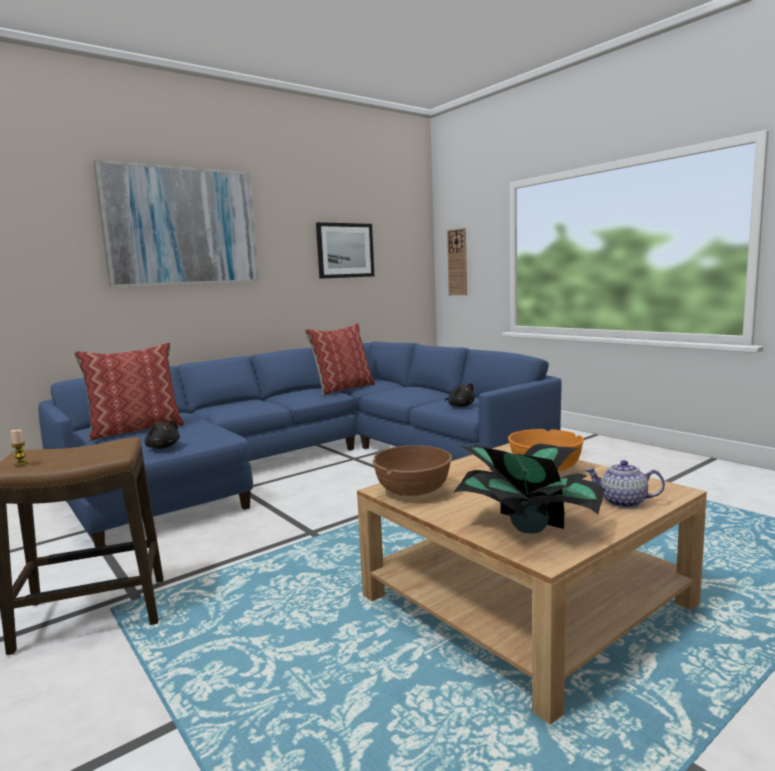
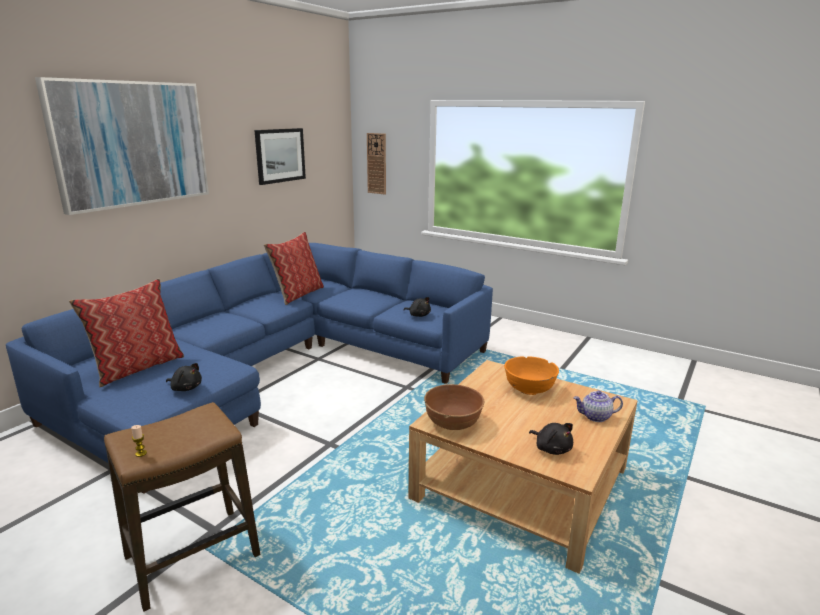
camera: 20 degrees left, 10 degrees up
potted plant [453,443,605,533] -> black plush toy [529,423,573,455]

